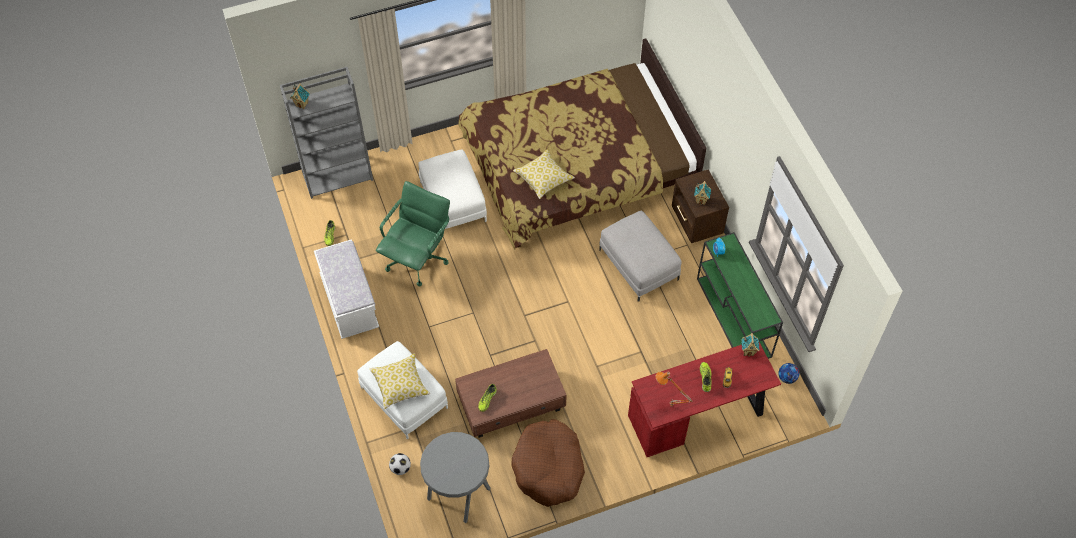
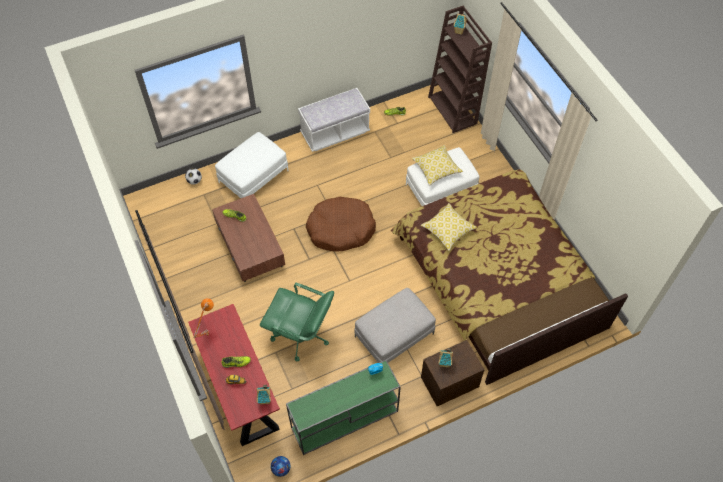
camera: 85 degrees right, 0 degrees up
grey bookcase [280,67,373,199] -> brown bookcase [428,5,492,133]
pillow [370,354,430,409] -> pillow moved to [412,145,463,186]
green office chair [376,181,450,287] -> green office chair moved to [260,283,334,361]
grey stool [420,432,491,523] -> none
brown dog bed [511,419,585,507] -> brown dog bed moved to [306,197,376,252]

